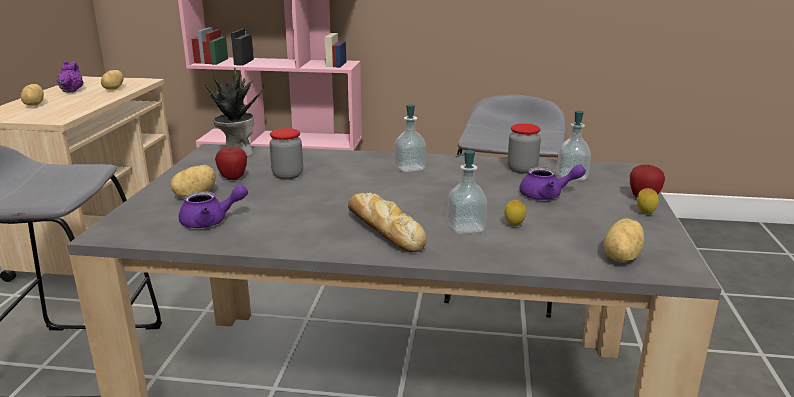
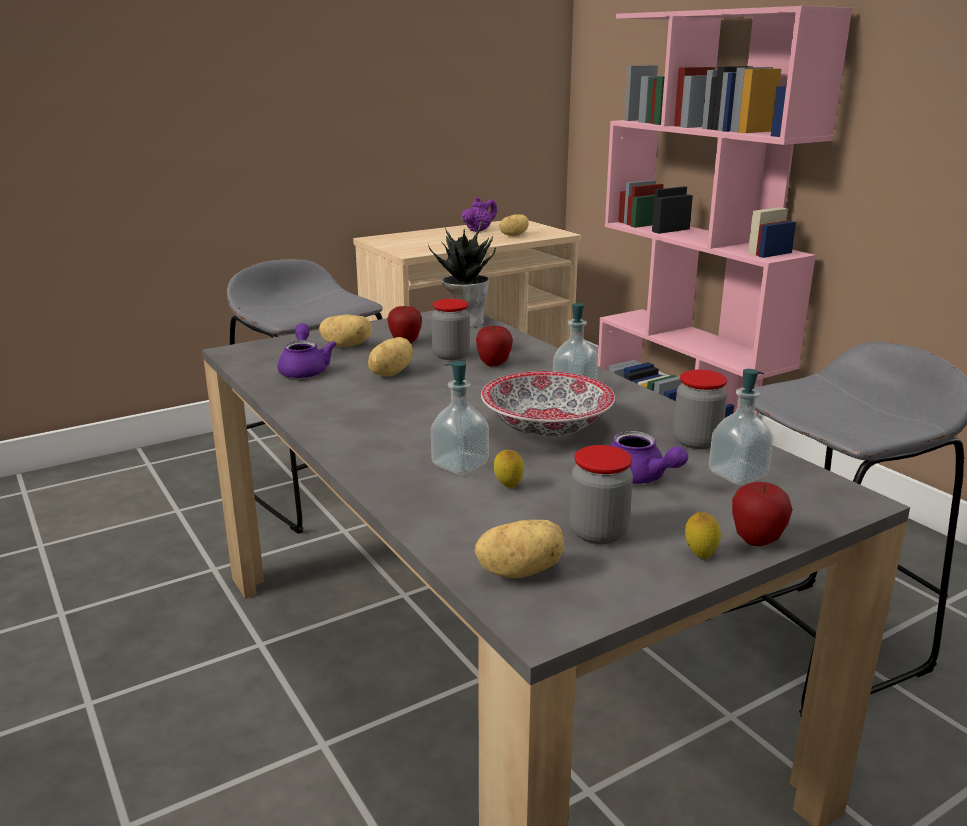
camera: 50 degrees right, 0 degrees up
potato [21,84,44,106] -> potato moved to [368,337,413,376]
purple teapot [179,185,248,228] -> purple teapot turned 135 degrees counterclockwise [277,323,336,378]
bread [348,193,427,252] -> none
none -> apple [476,325,513,366]
none -> bowl [481,371,615,436]
none -> jar [570,445,633,544]

